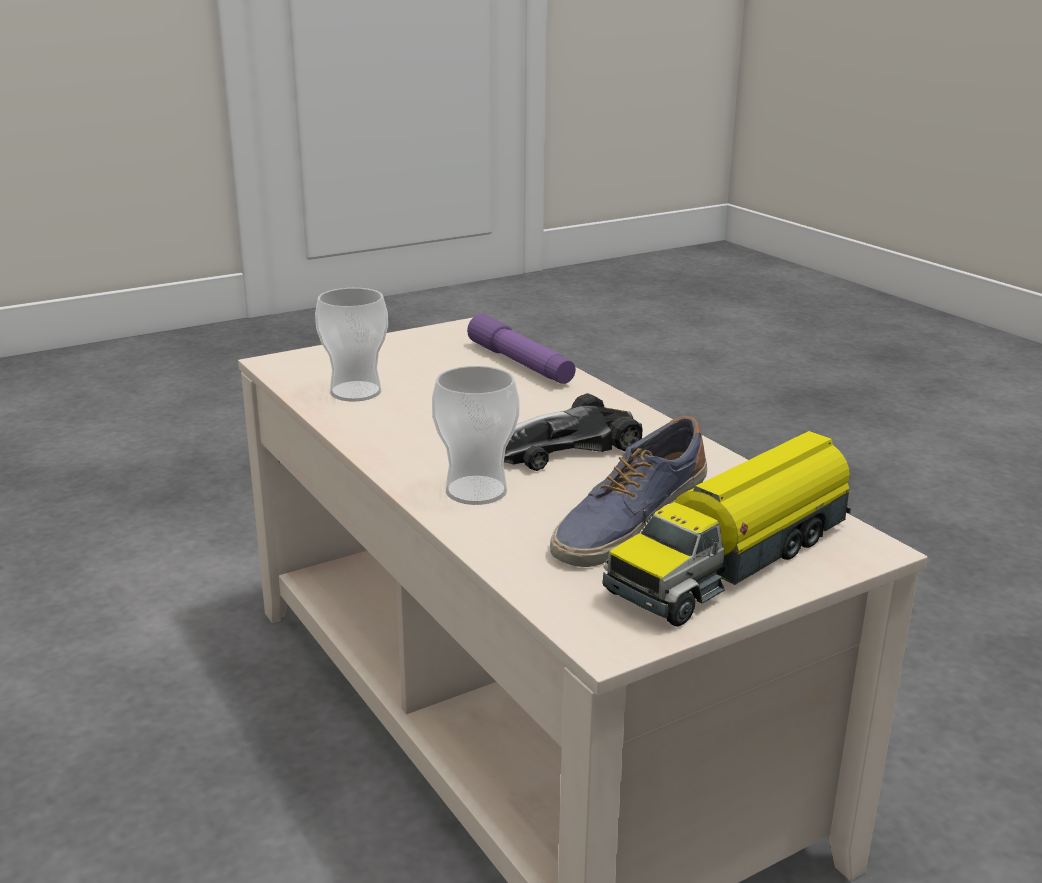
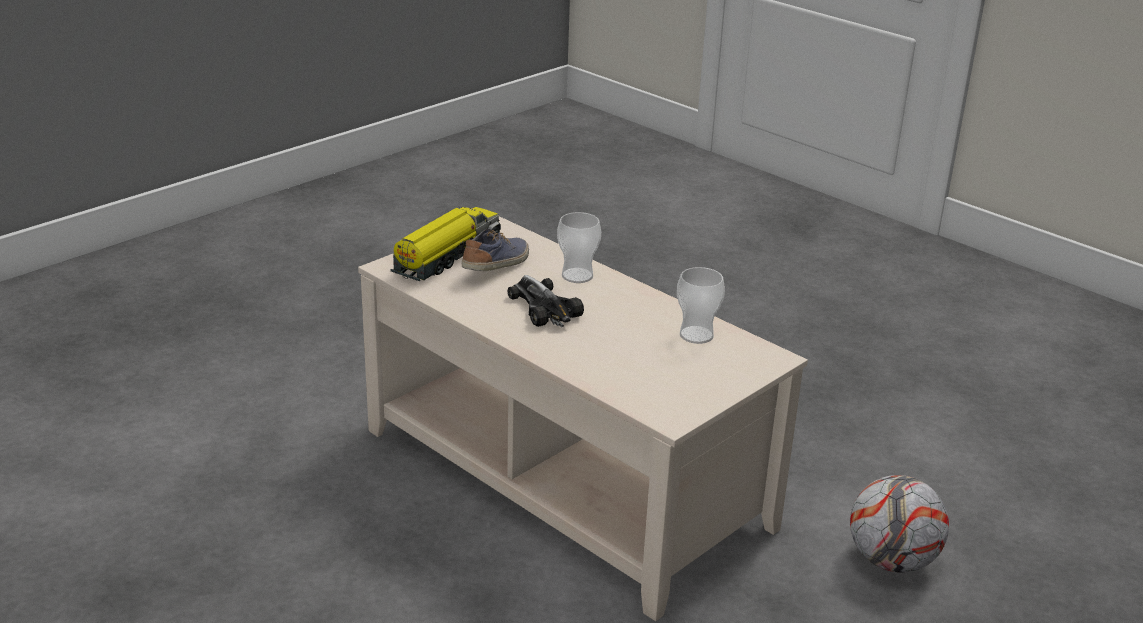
camera: 165 degrees right, 5 degrees up
purple flashlight [467,314,576,384] -> none
toy car [504,393,642,471] -> toy car turned 75 degrees counterclockwise [508,275,584,327]
none -> football [850,475,949,573]

